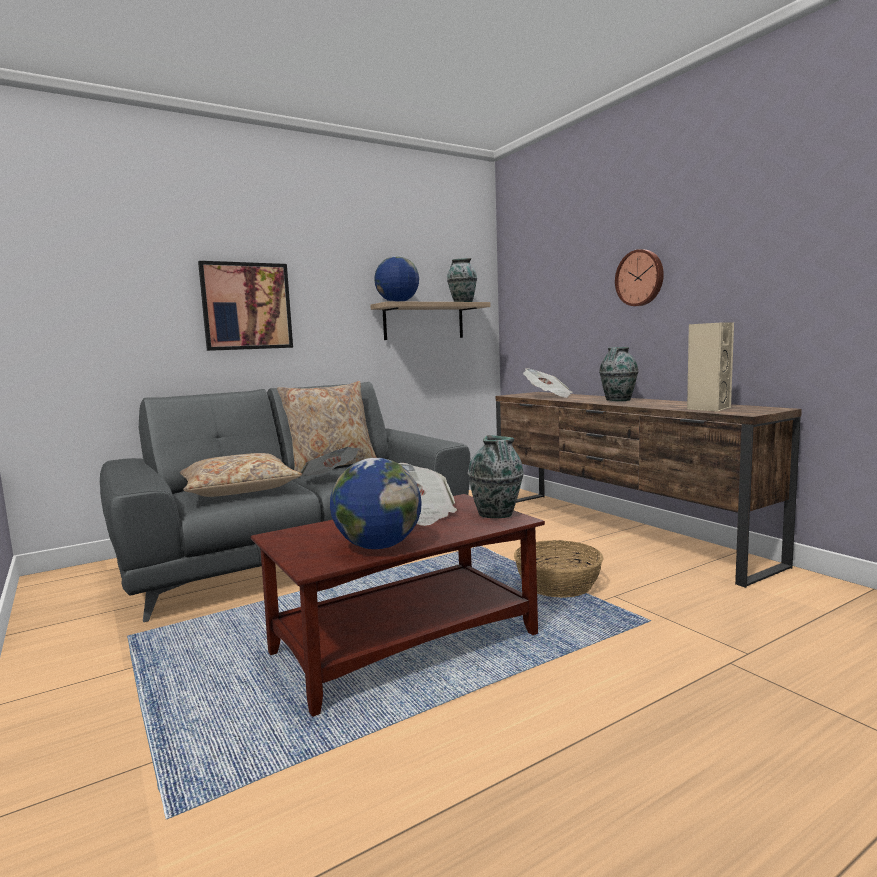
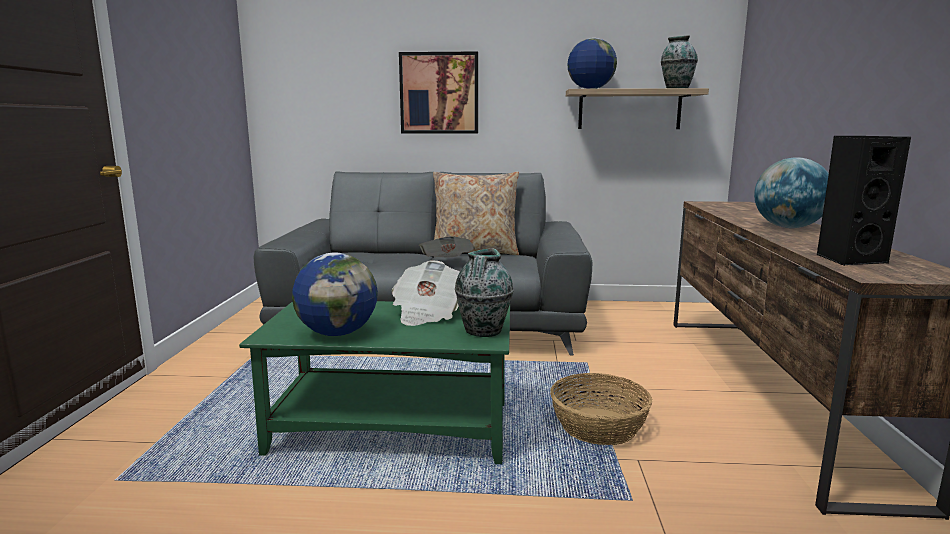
camera: 35 degrees right, 5 degrees up
beige pillow [180,453,302,497] -> none
brown coffee table [251,494,545,717] -> green coffee table [239,301,510,464]
newspaper [523,368,573,398] -> none
vase [599,347,639,401] -> globe [754,157,829,228]
wall clock [615,249,664,306] -> none
beige speaker [687,323,734,412] -> black speaker [817,136,911,266]

